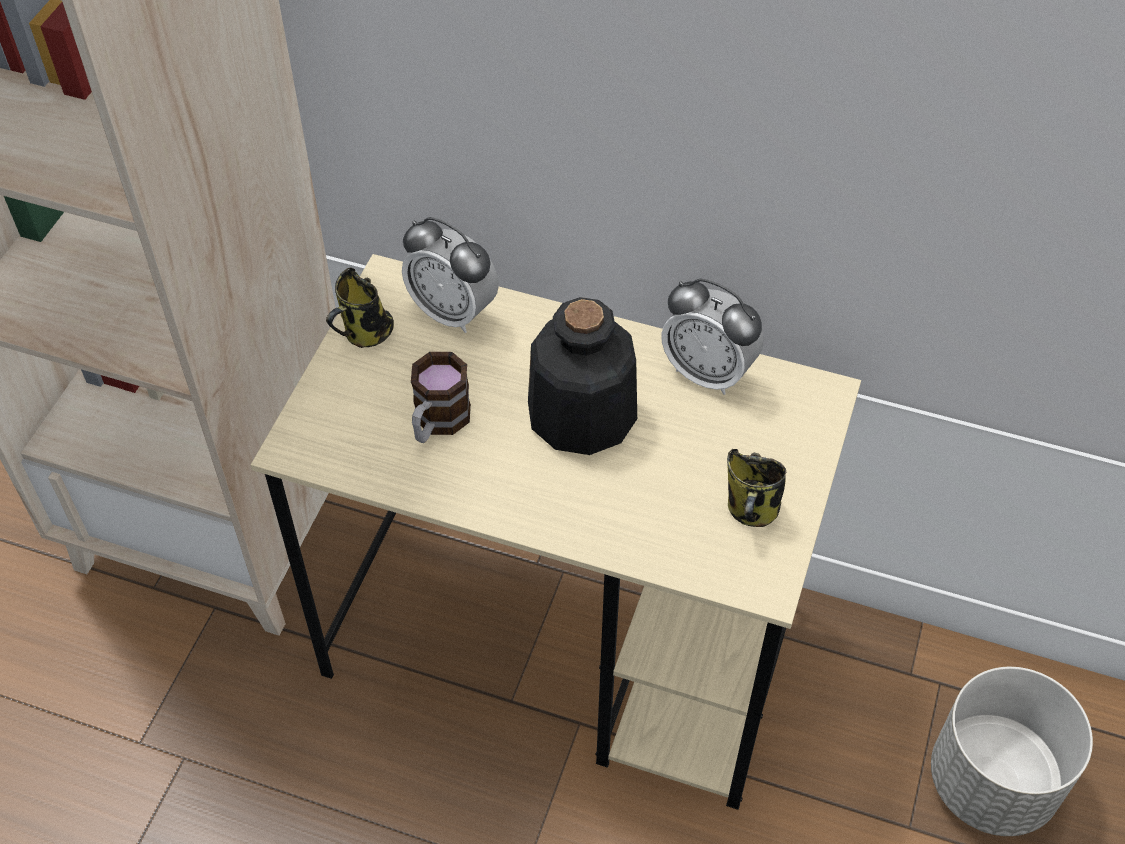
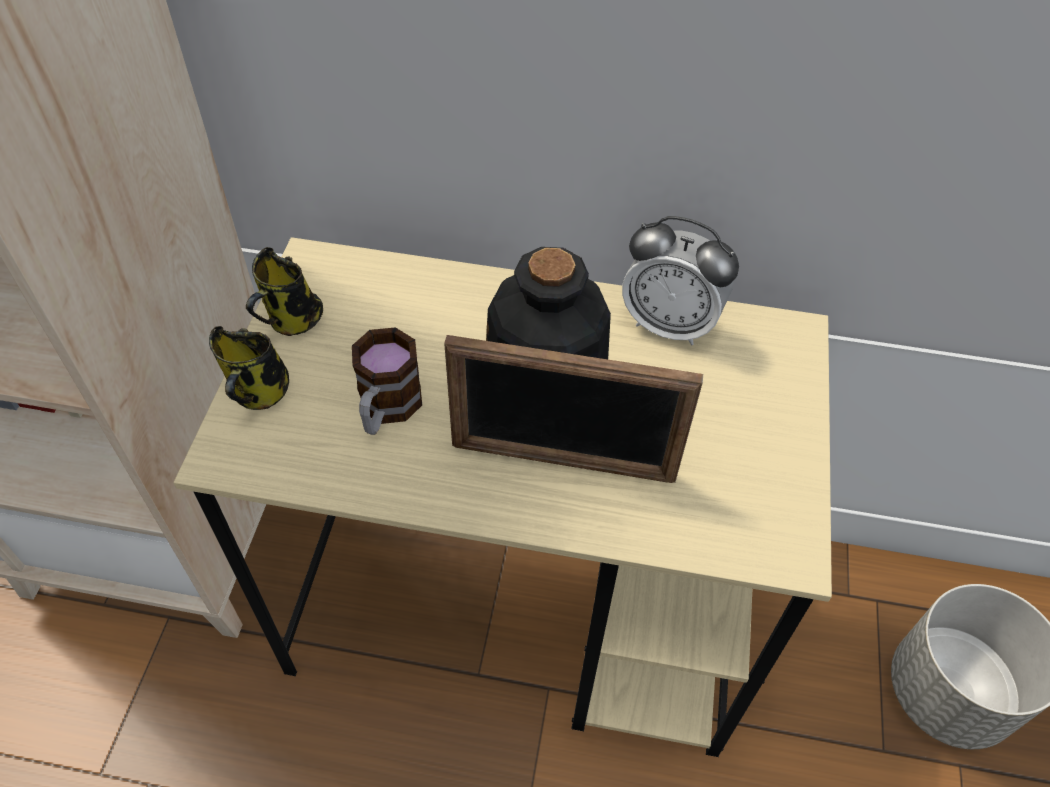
camera: 10 degrees left, 0 degrees up
alarm clock [402,217,499,333] -> none
mug [727,449,786,527] -> mug moved to [209,326,289,410]
none -> picture frame [444,335,703,483]

